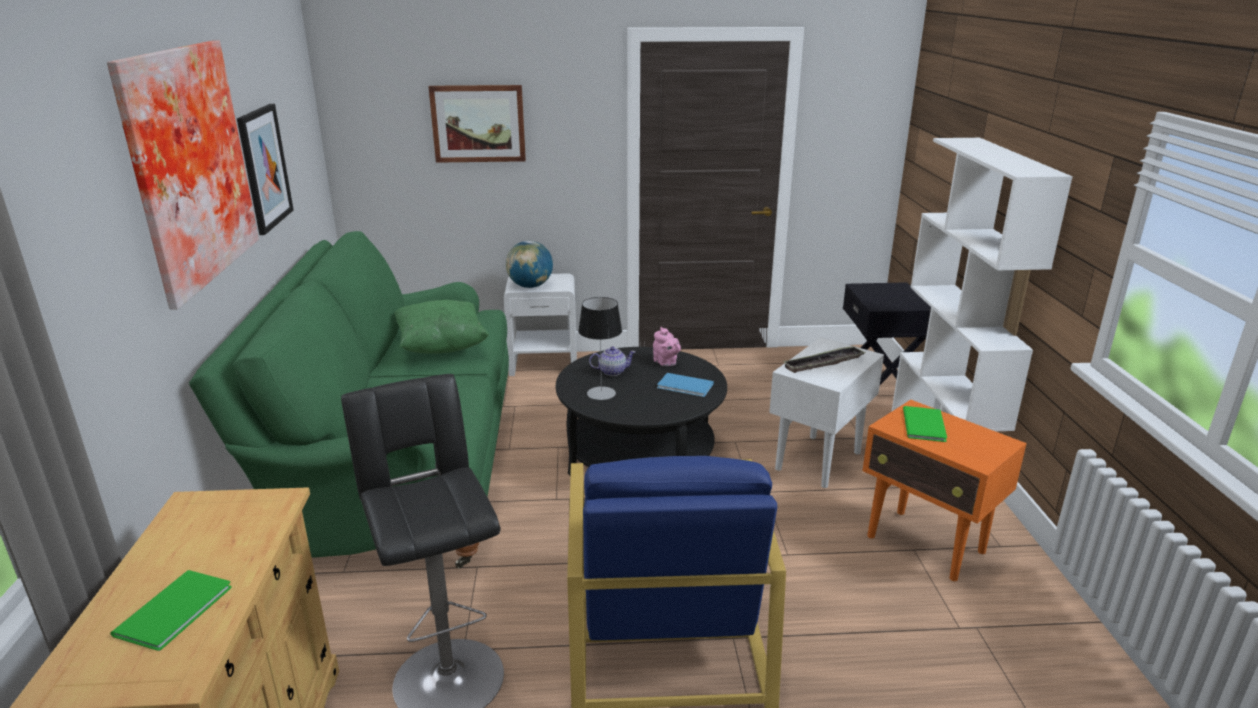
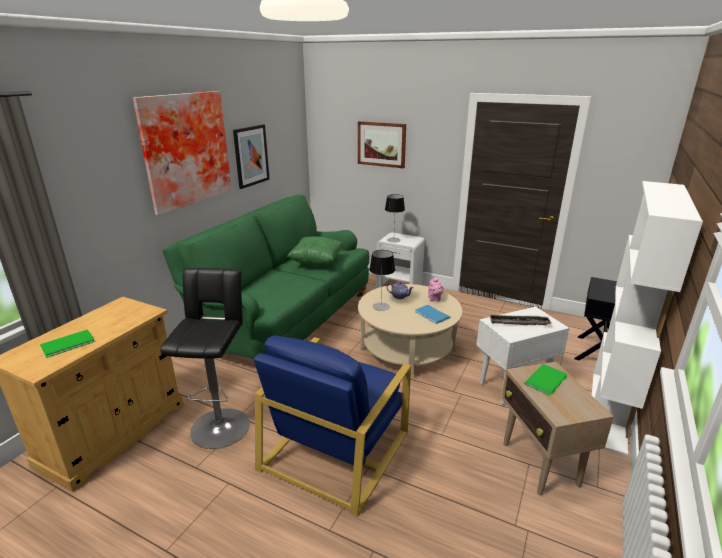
camera: 30 degrees right, 0 degrees up
globe [506,241,553,288] -> table lamp [385,194,405,243]
black coffee table [556,347,727,476] -> beige coffee table [358,284,463,379]
orange side table [862,400,1027,581] -> beige side table [502,362,614,495]

